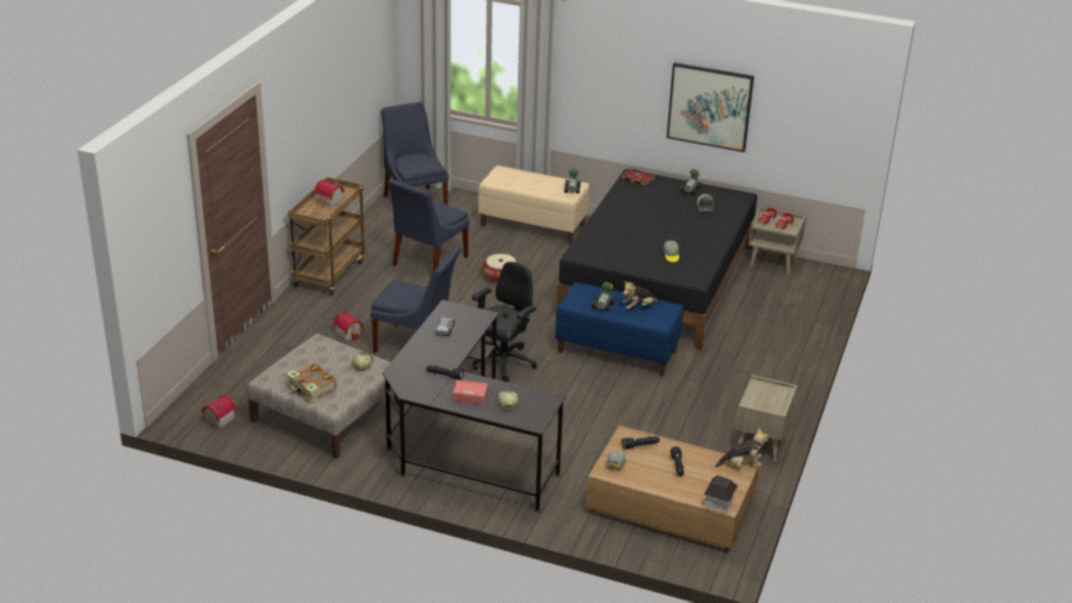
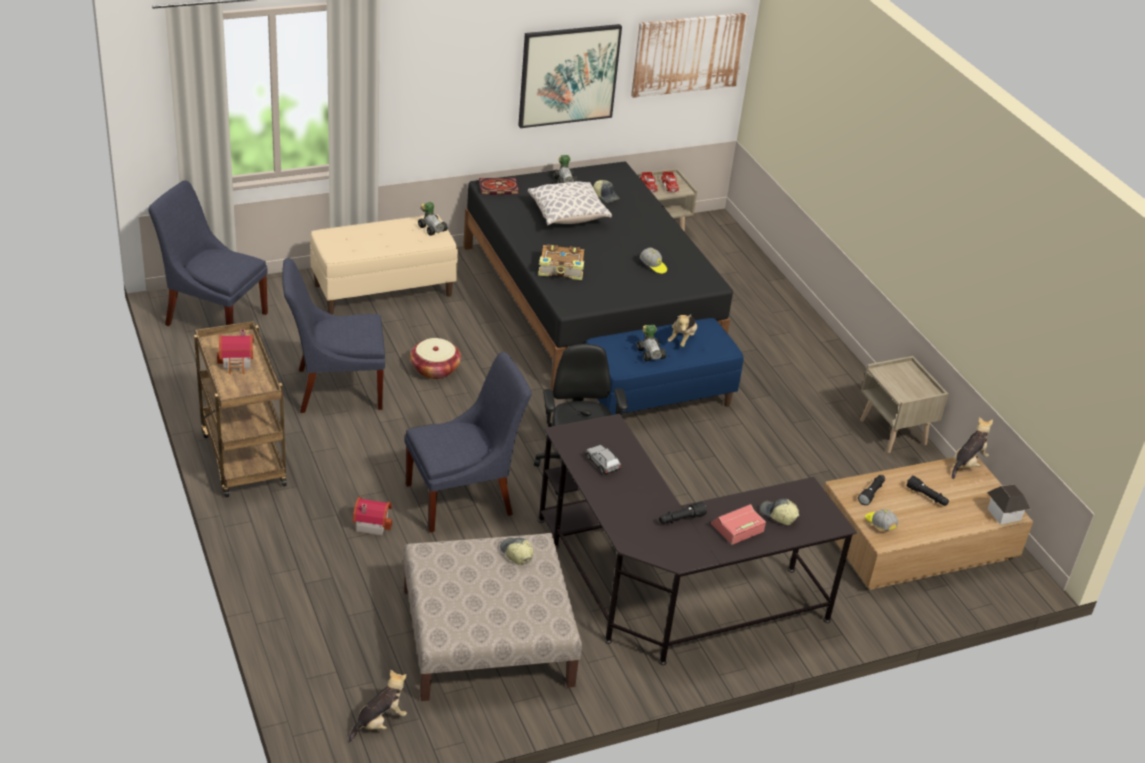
camera: 45 degrees left, 5 degrees up
toy house [202,394,237,428] -> plush toy [349,670,407,742]
book [286,363,337,403] -> book moved to [538,244,584,280]
blue chair [388,179,469,274] -> blue chair turned 90 degrees clockwise [282,258,385,413]
none -> pillow [528,181,612,226]
none -> picture [631,13,749,98]

